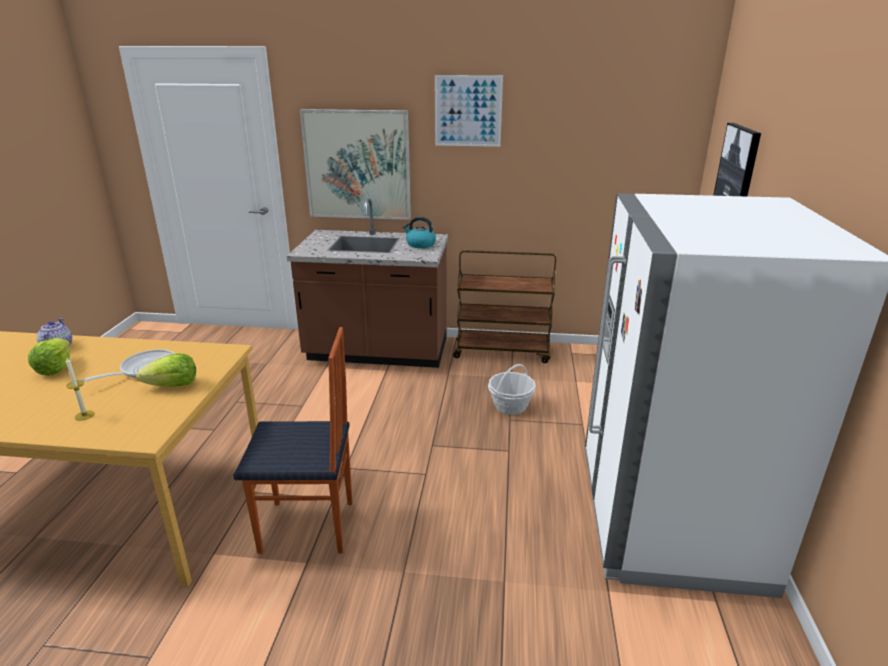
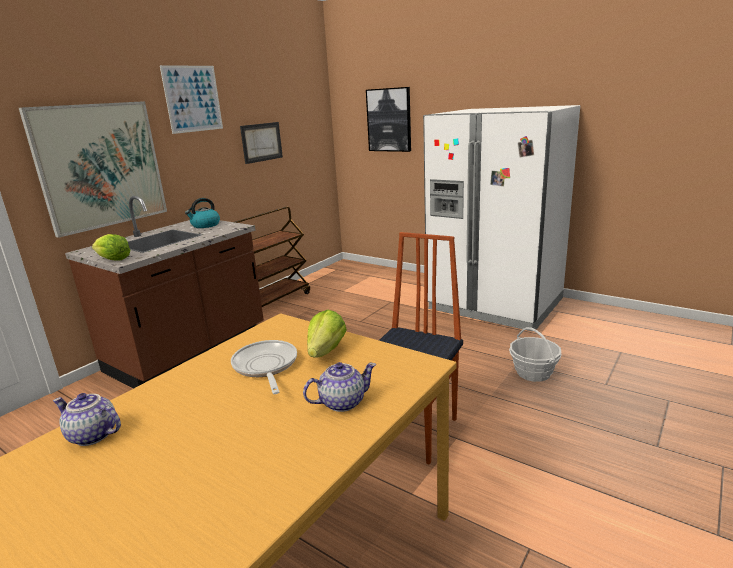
camera: 60 degrees left, 5 degrees down
lettuce [28,338,70,376] -> lettuce moved to [92,234,131,261]
candle [66,358,95,421] -> teapot [303,362,376,412]
basket [488,364,536,415] -> basket moved to [509,327,561,382]
none -> picture [240,122,283,164]

